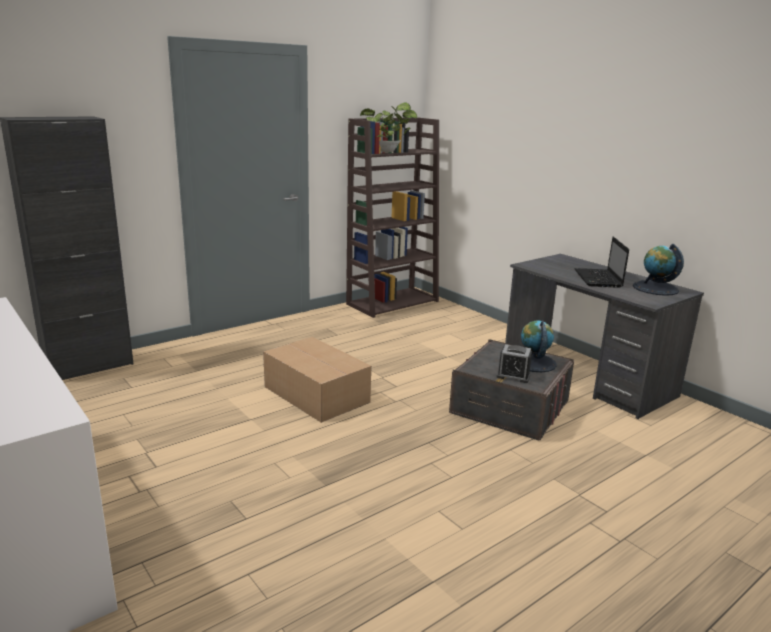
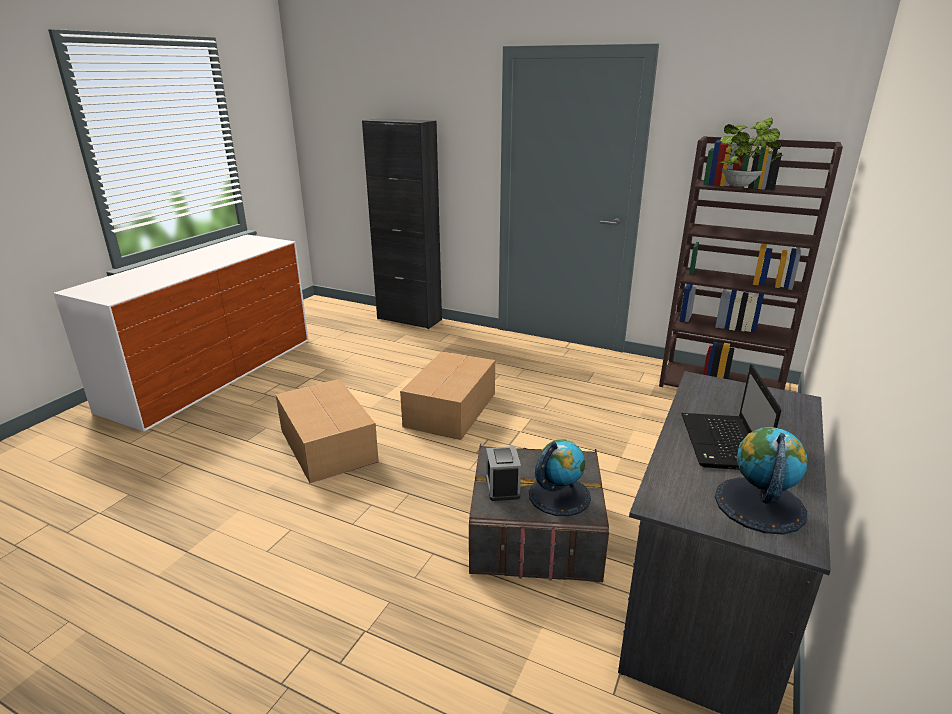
camera: 65 degrees right, 5 degrees up
laptop [574,237,629,288] -> laptop turned 60 degrees counterclockwise [681,365,781,470]
none -> cardboard box [276,379,379,483]

